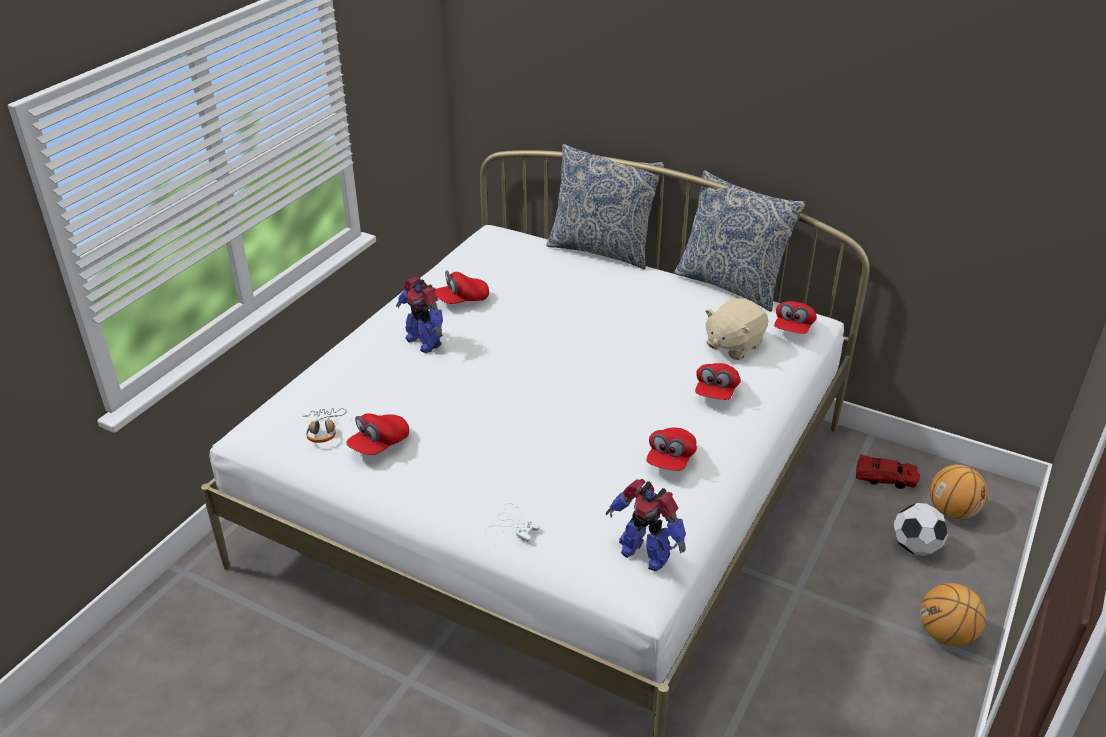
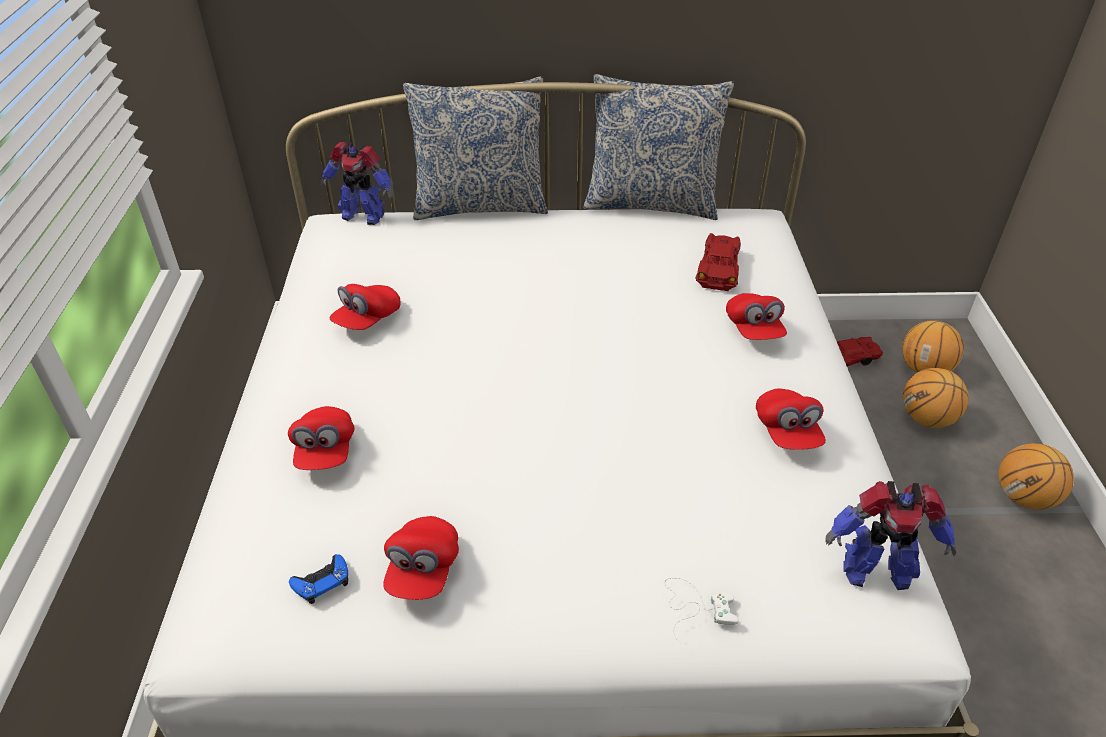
camera: 30 degrees left, 5 degrees up
headphones [303,408,346,443] -> blue game controller [289,554,348,604]
toy robot [396,277,443,353] -> toy robot moved to [321,142,394,225]
beige plush toy [705,298,768,360] -> red toy car [695,233,741,291]
red cap [774,301,817,334] -> red cap moved to [288,406,355,470]
football [893,503,948,556] -> basketball [903,368,969,428]

